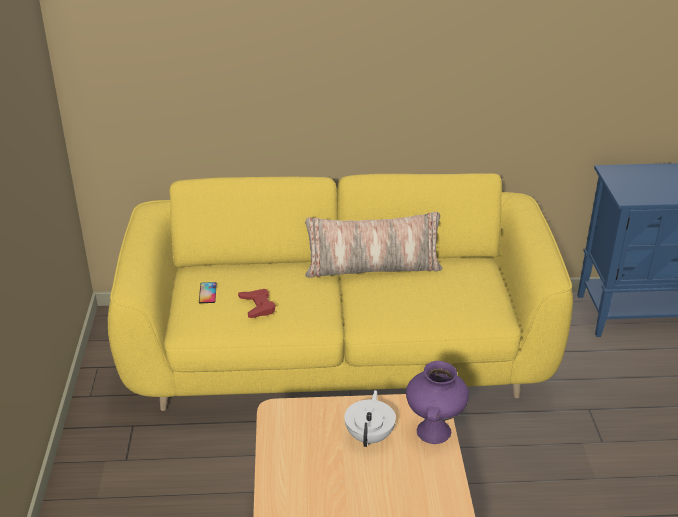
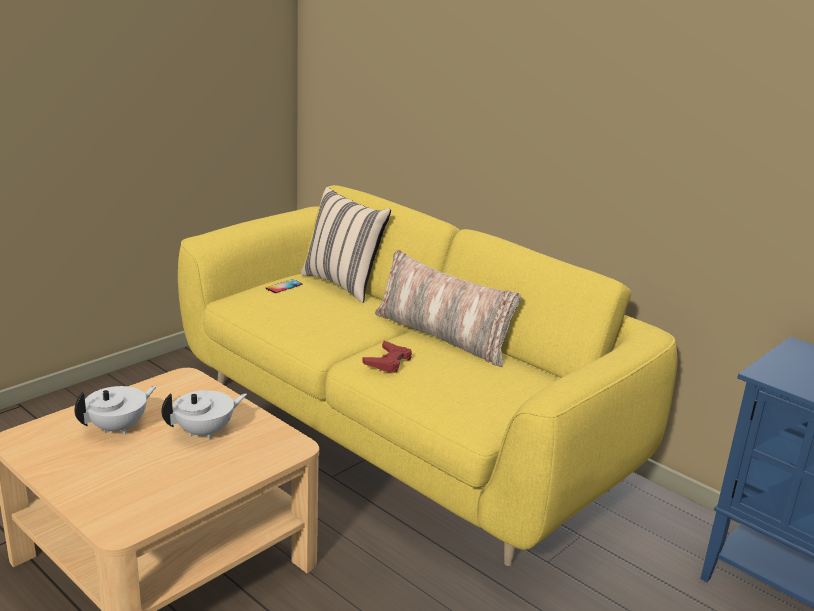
camera: 45 degrees right, 10 degrees down
red game controller [238,289,276,318] -> red game controller moved to [362,341,412,373]
purple vase [406,361,469,444] -> none
none -> white teapot [74,385,157,435]
none -> beige pillow [301,187,391,303]

